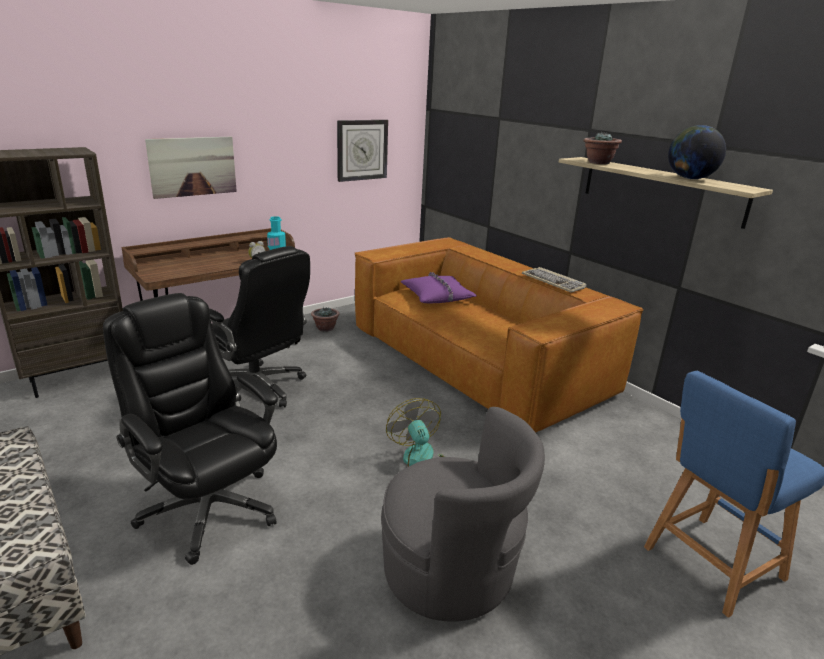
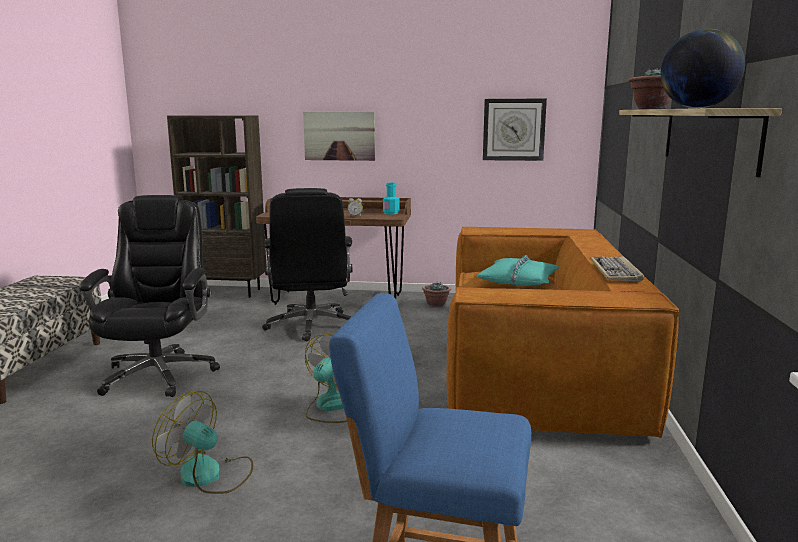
camera: 45 degrees right, 10 degrees down
grey armchair [381,407,545,622] -> fan [152,391,253,494]
purple pillow [401,272,477,303] -> turquoise pillow [477,255,559,285]

